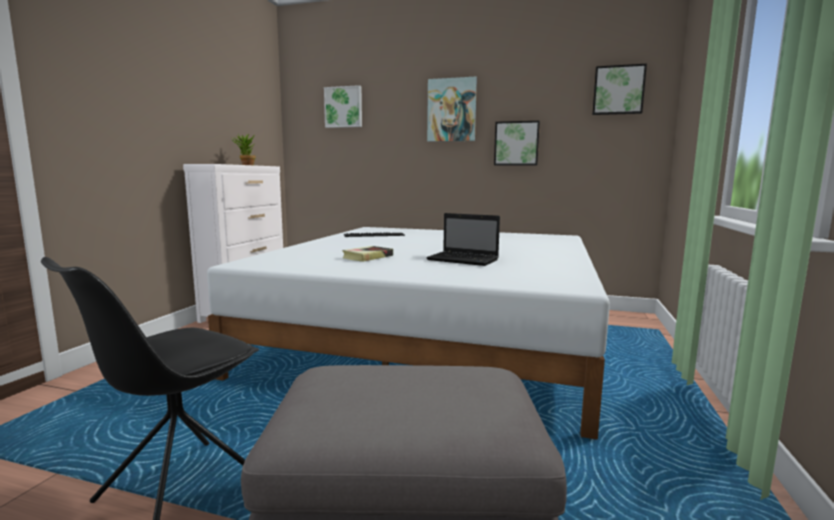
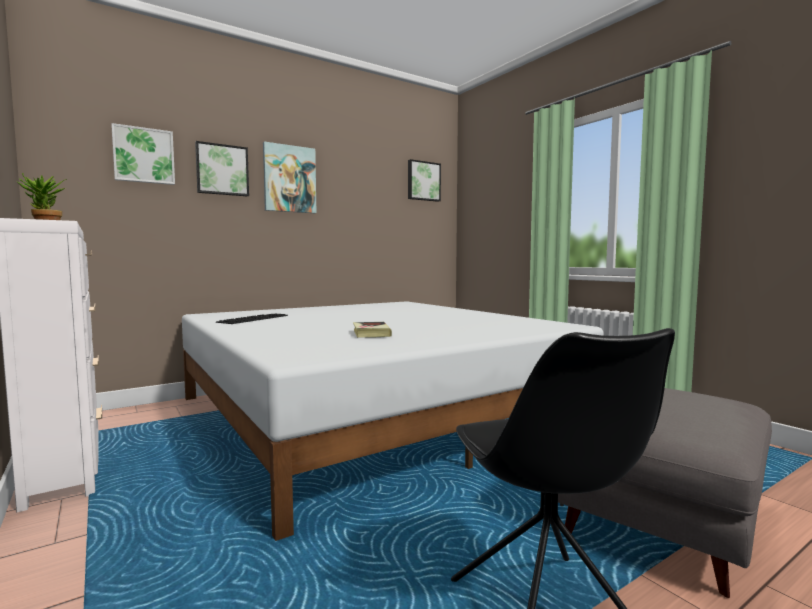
camera: 50 degrees left, 5 degrees down
laptop [426,213,500,266] -> none
picture [494,121,540,165] -> picture moved to [195,141,249,197]

